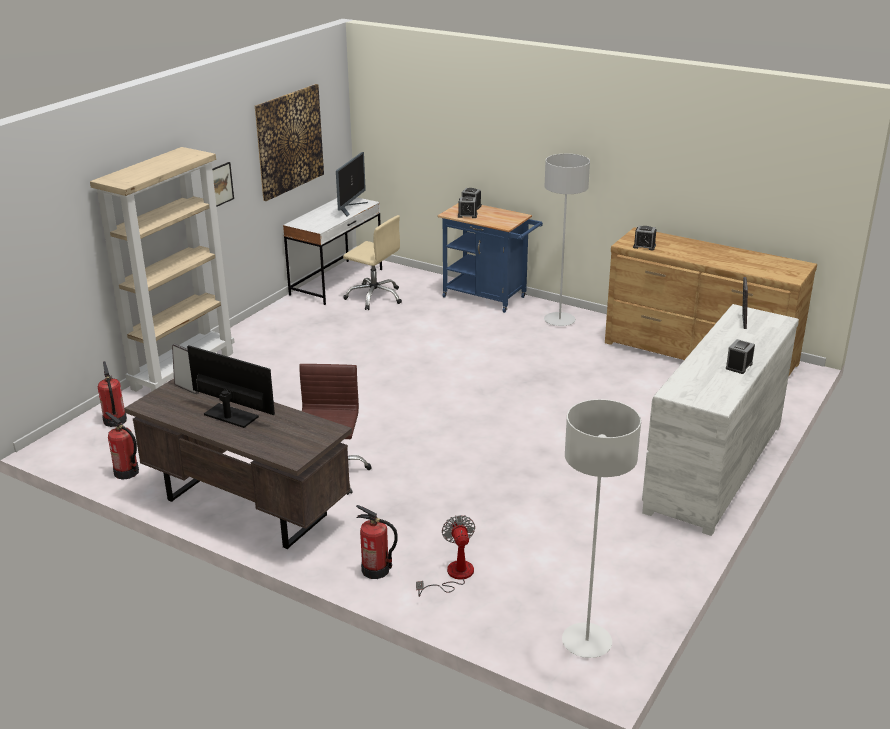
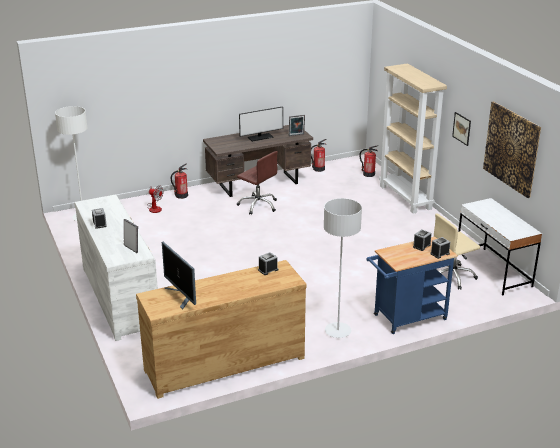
camera: 125 degrees right, 0 degrees up
monitor [336,152,368,217] -> monitor moved to [162,242,196,309]

